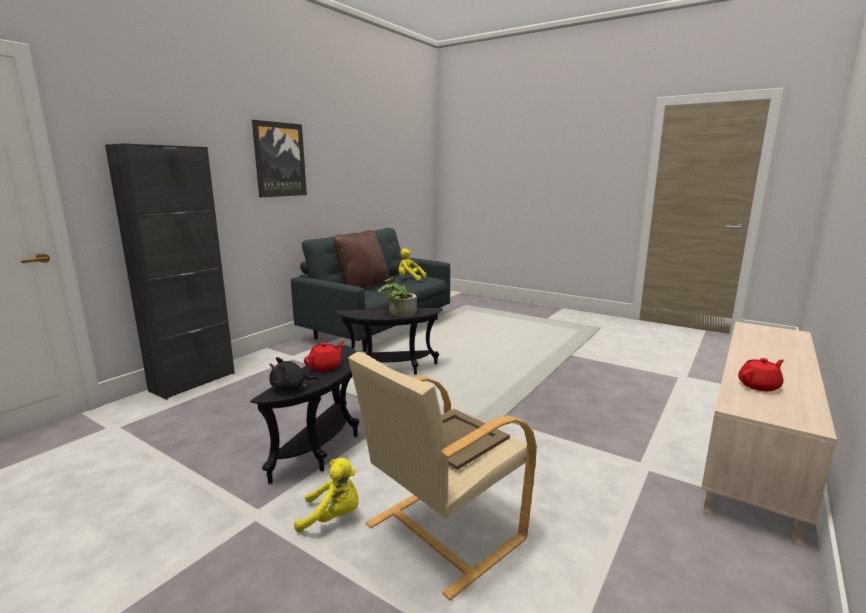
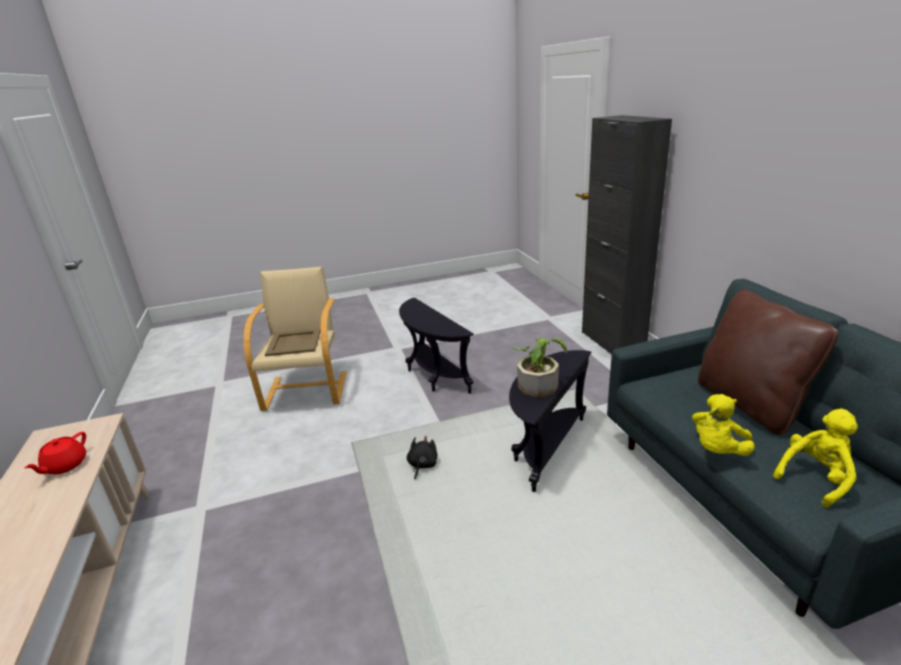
camera: 130 degrees right, 10 degrees up
picture [252,120,307,197] -> none
black plush toy [269,357,320,391] -> black plush toy moved to [407,436,437,480]
yellow plush toy [294,458,359,533] -> yellow plush toy moved to [692,394,755,456]
red teapot [304,341,345,371] -> none

